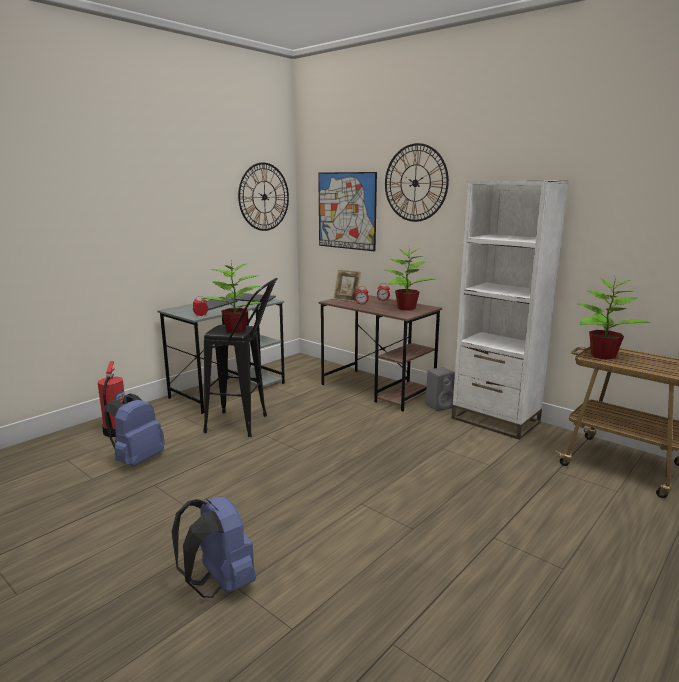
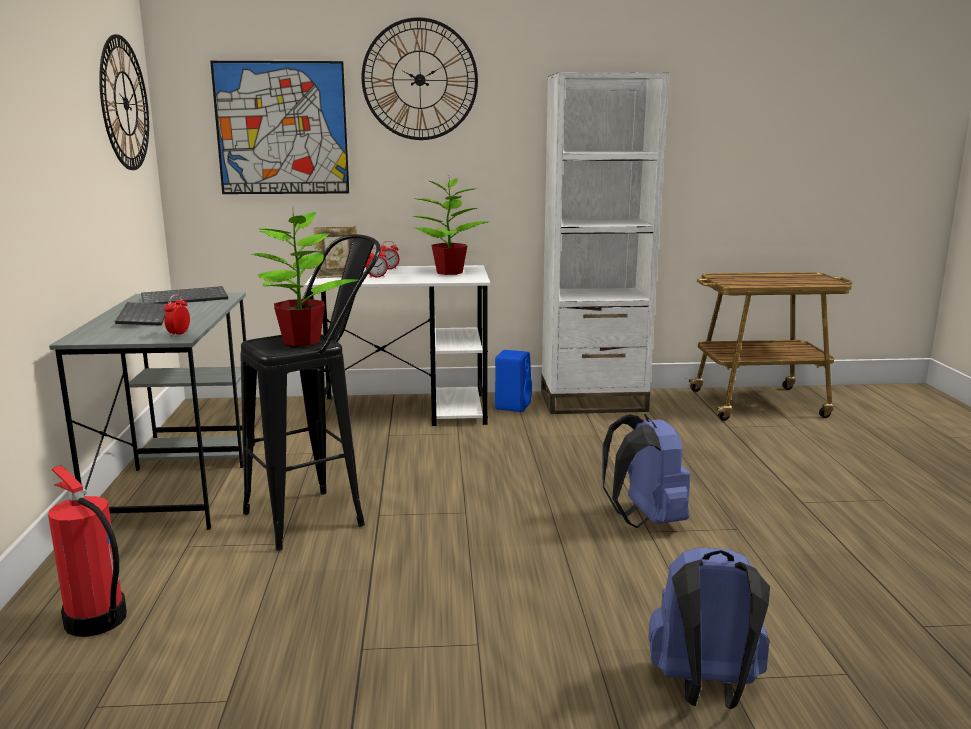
camera: 45 degrees left, 0 degrees up
blue backpack [104,393,165,466] -> blue backpack moved to [602,414,690,528]
brown desk [319,295,442,412] -> white desk [305,265,490,426]
grey speaker [425,367,455,411] -> blue speaker [495,350,532,412]
potted plant [578,275,650,359] -> none

